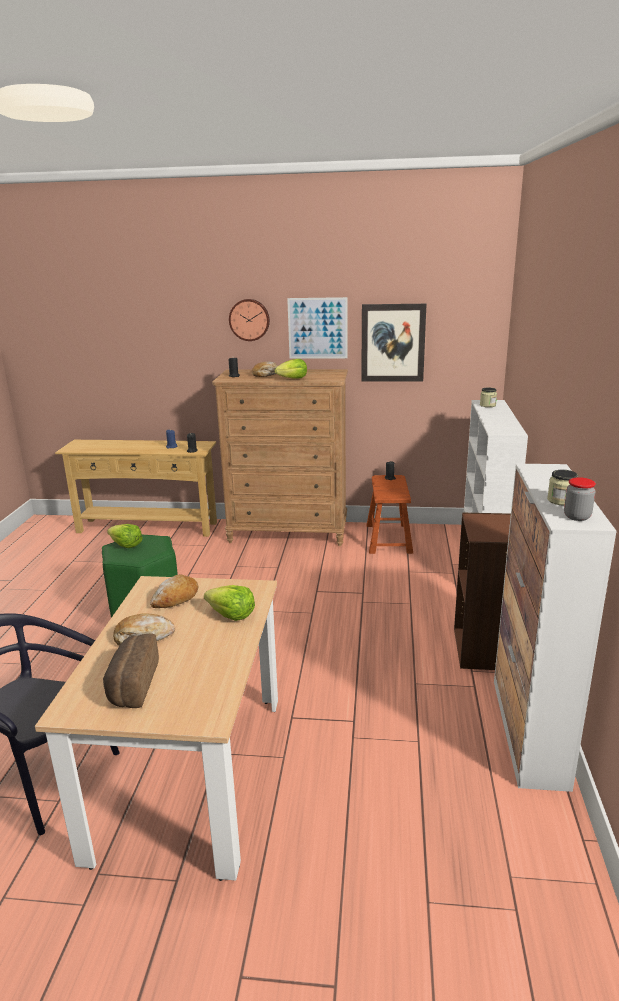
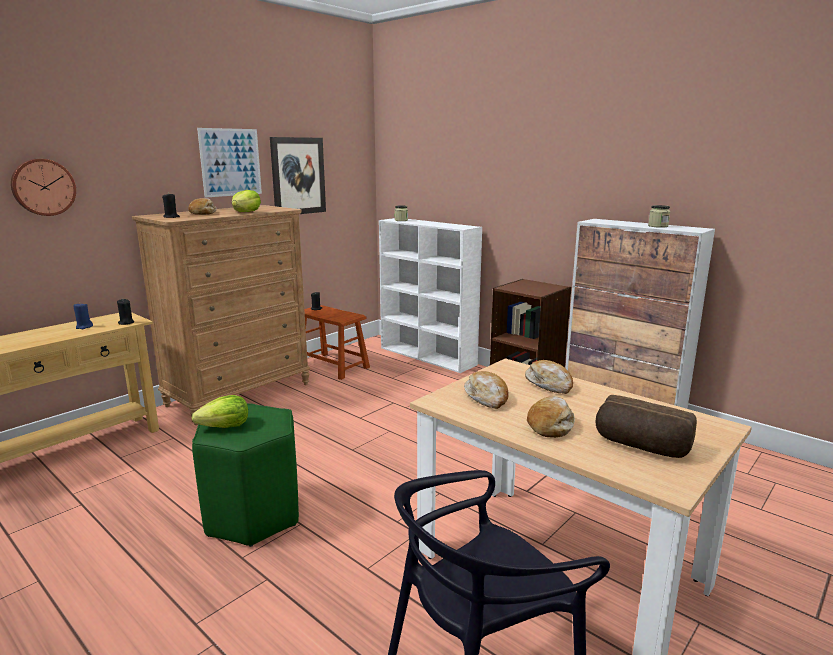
camera: 55 degrees left, 5 degrees down
lettuce [204,585,255,621] -> bread [525,360,573,394]
wall clock [229,299,270,341] -> wall clock moved to [11,159,76,216]
jar [564,477,596,521] -> none

